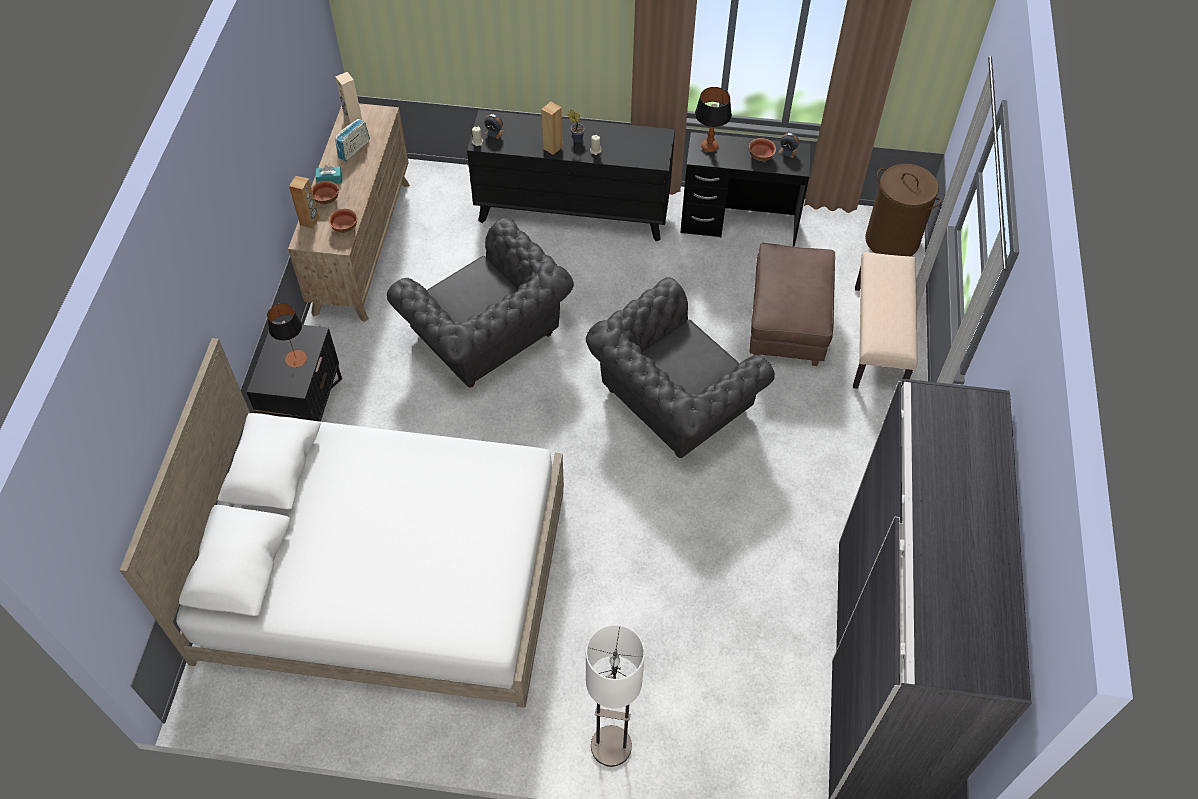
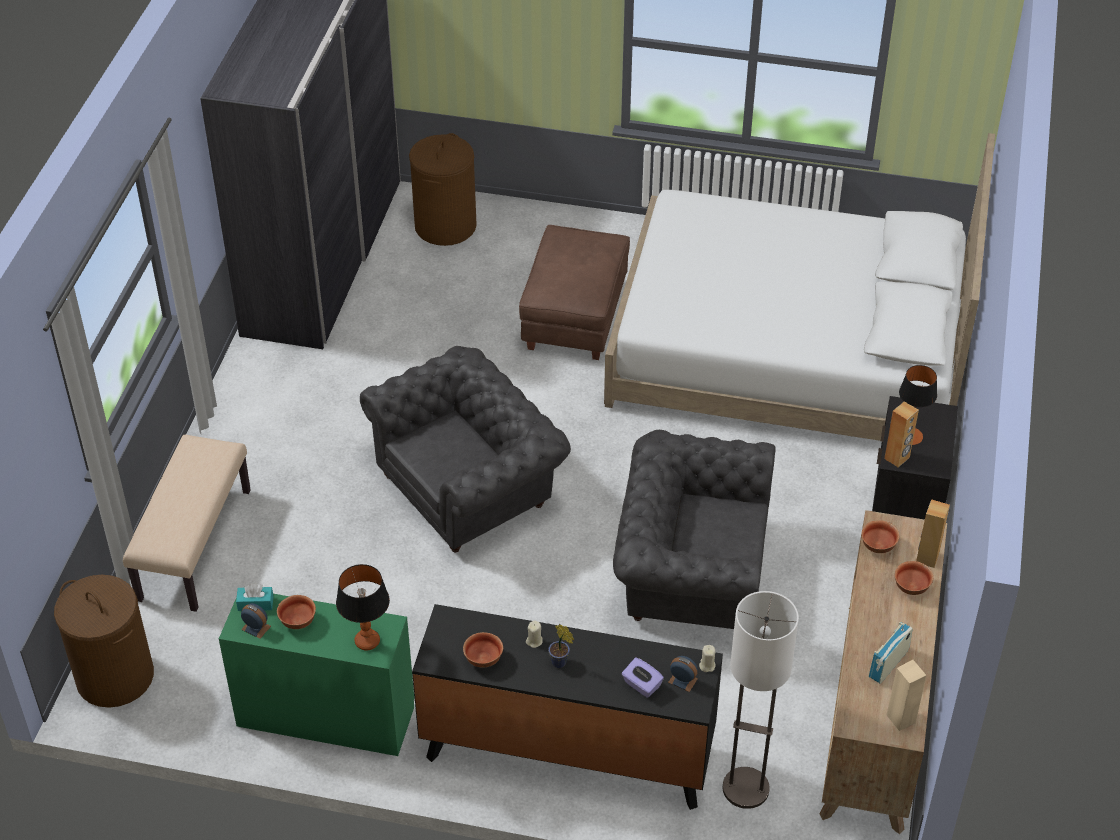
camera: 175 degrees left, 10 degrees down
turquoise tissue box [315,165,342,184] -> turquoise tissue box moved to [236,584,273,611]
grey armchair [387,218,574,388] -> grey armchair turned 45 degrees counterclockwise [613,430,776,629]
brown speaker [541,102,563,155] -> brown speaker moved to [884,402,919,467]
floor lamp [586,624,645,767] -> floor lamp moved to [723,591,799,809]
black desk [680,132,811,247] -> green desk [219,594,414,756]
brown ottoman [749,243,835,366] -> brown ottoman moved to [519,225,630,360]
none -> brown laundry basket [409,133,477,246]
none -> bowl [463,632,503,668]
none -> purple tissue box [622,657,664,698]

